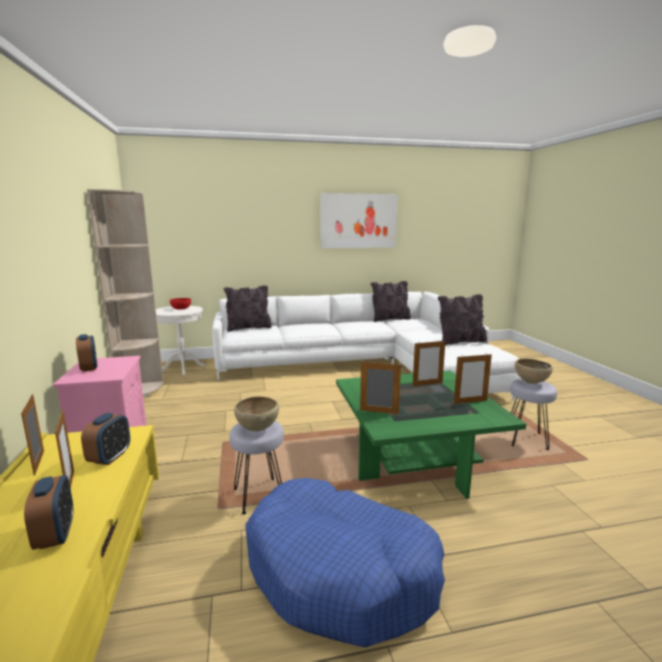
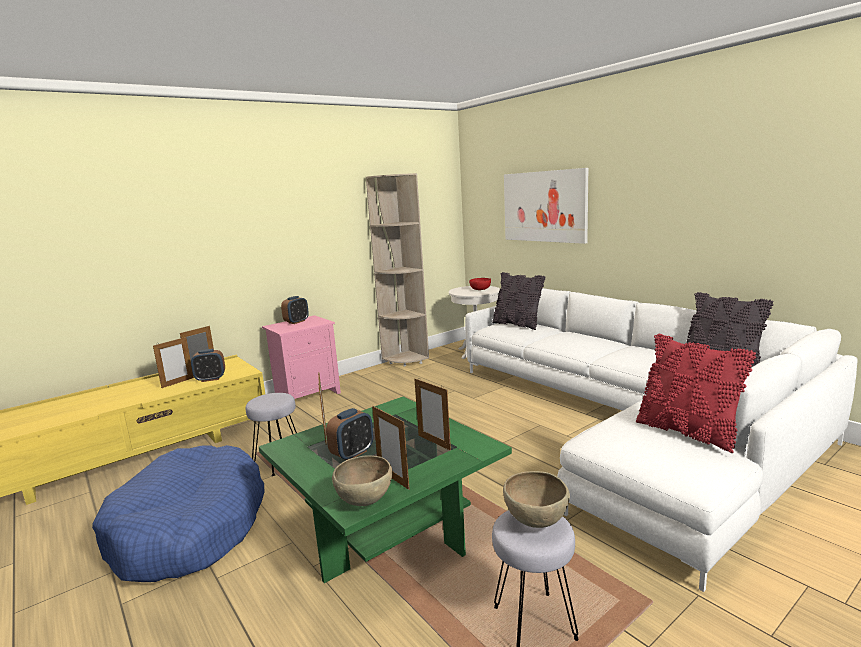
camera: 65 degrees right, 0 degrees up
alarm clock [24,475,73,550] -> alarm clock moved to [326,408,373,460]
brown bowl [234,396,279,431] -> brown bowl moved to [332,456,392,506]
picture [320,193,398,248] -> picture moved to [504,168,588,244]
black pillow [438,294,487,345] -> red pillow [636,334,756,453]

